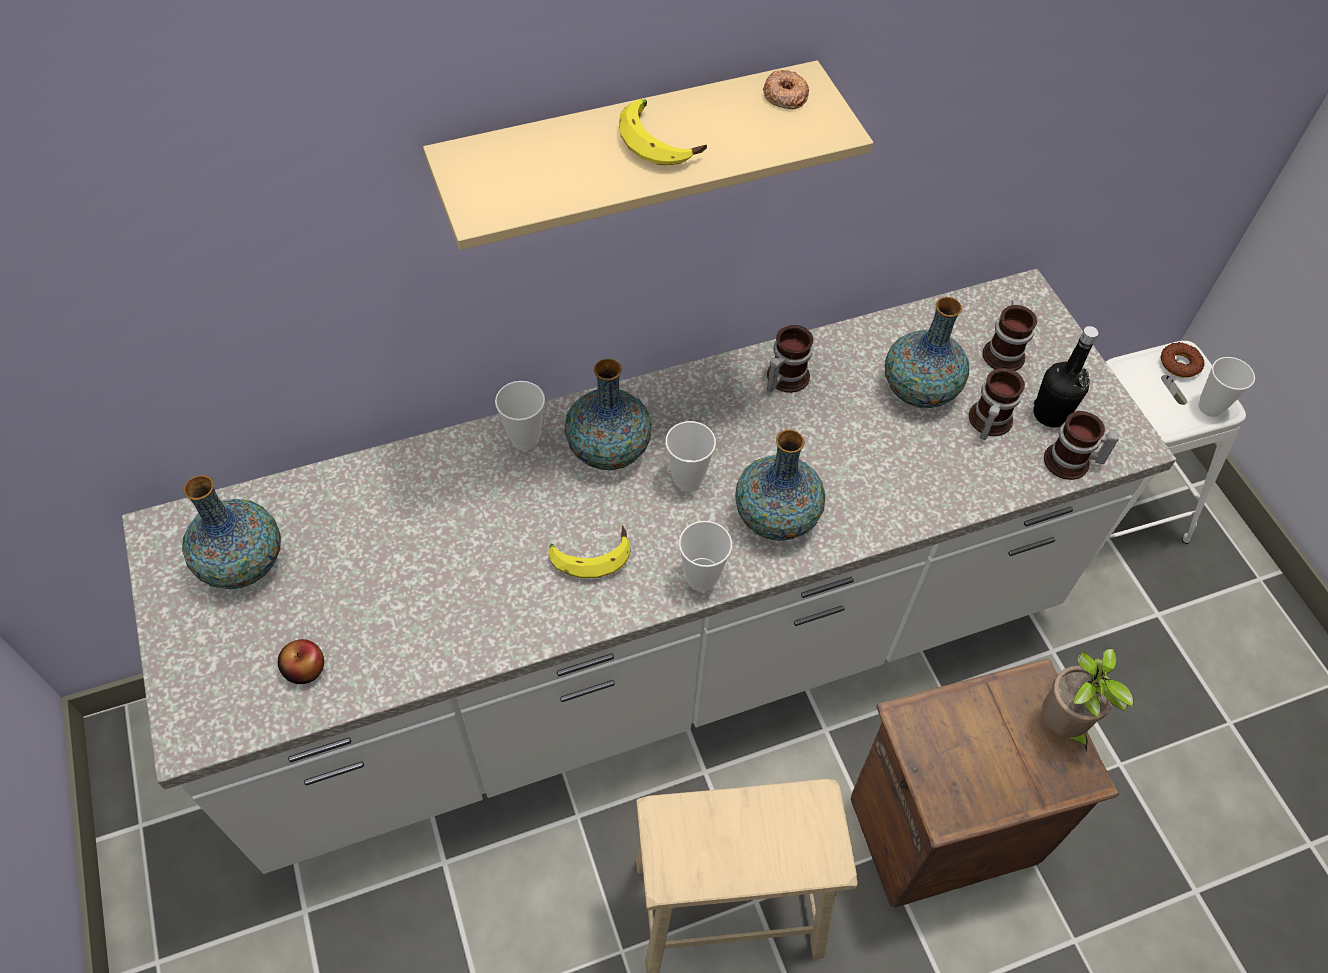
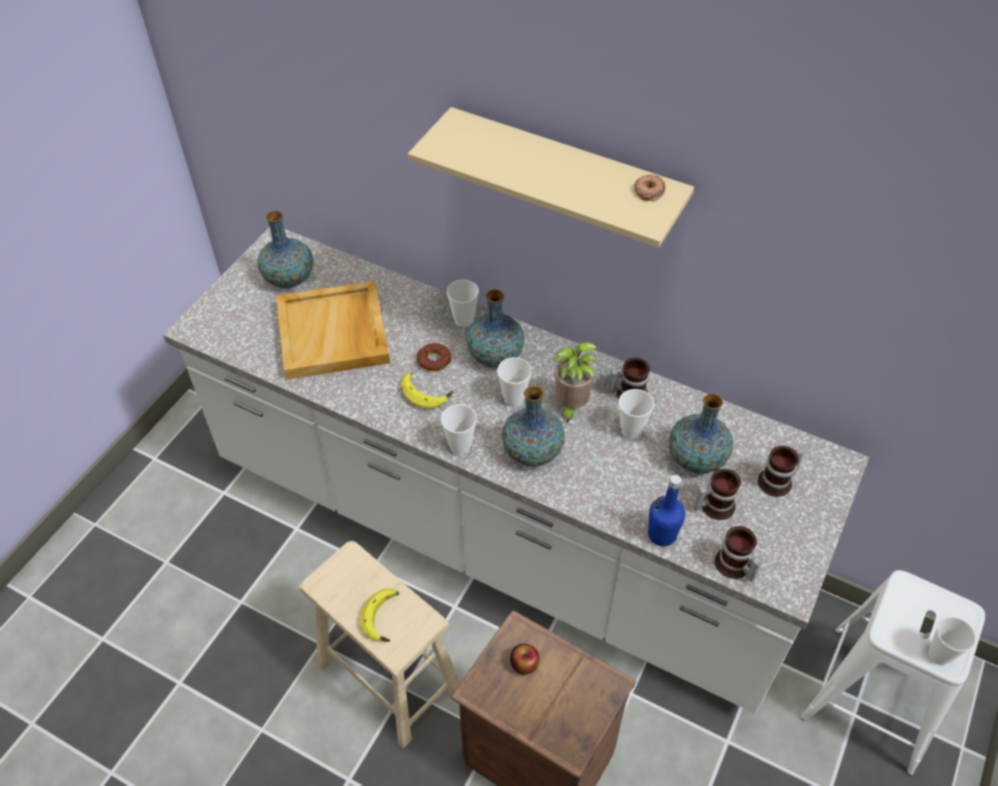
camera: 50 degrees right, 5 degrees down
apple [278,639,324,684] -> apple moved to [510,644,539,675]
banana [619,99,707,165] -> banana moved to [360,589,399,642]
black bottle [1033,326,1098,428] -> none
potted plant [1042,649,1134,751] -> potted plant moved to [553,342,597,424]
donut [1161,342,1205,378] -> donut moved to [417,343,451,371]
none -> beige tray [276,281,390,380]
none -> cup [619,389,654,439]
none -> blue bottle [648,475,685,546]

